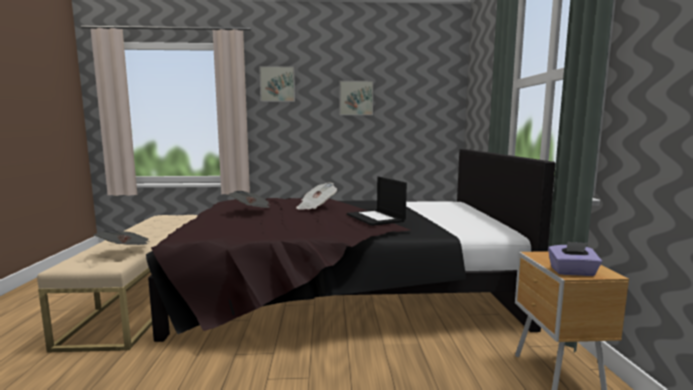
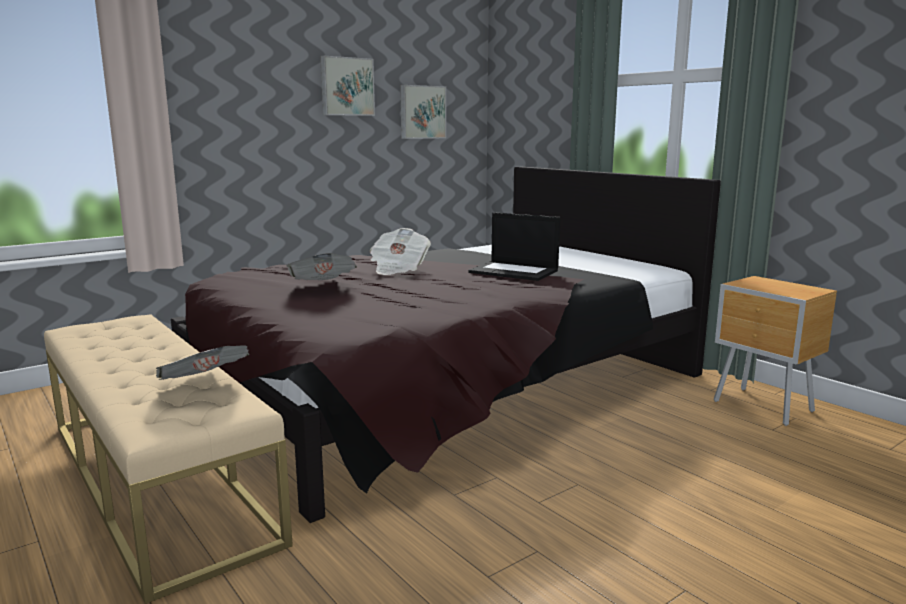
camera: 35 degrees left, 5 degrees up
picture [259,66,295,102] -> picture moved to [400,85,446,139]
purple tissue box [548,241,602,276] -> none

